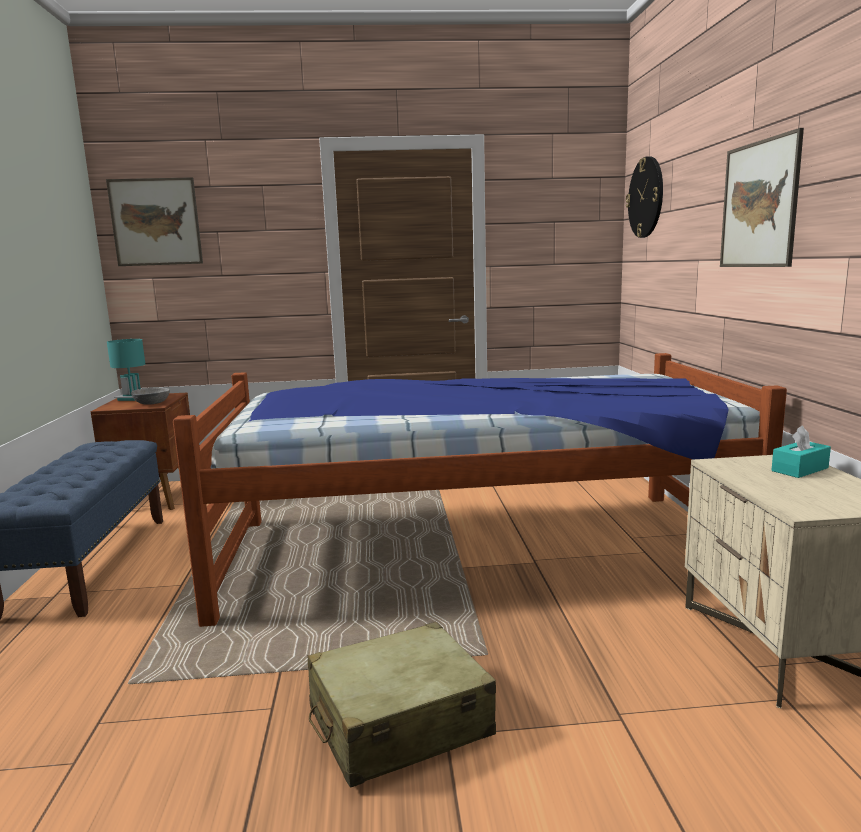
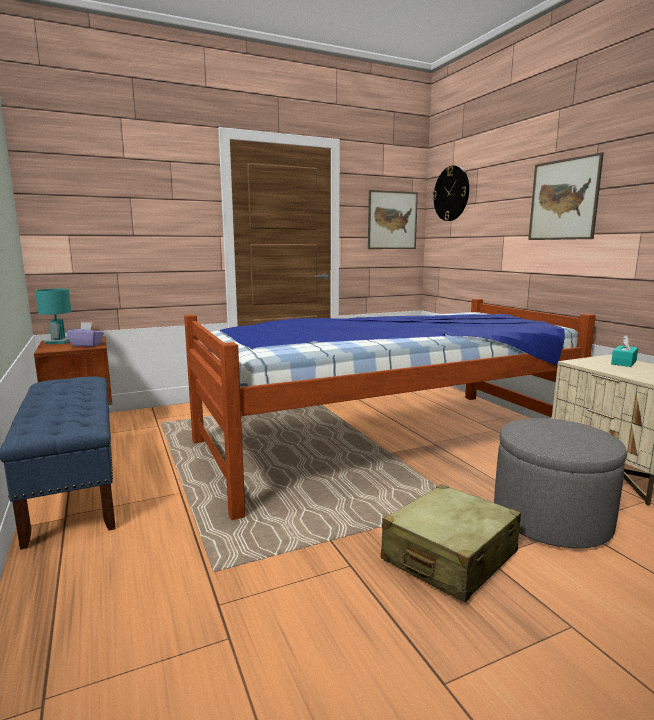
camera: 20 degrees left, 0 degrees up
picture [106,177,203,266] -> picture moved to [368,190,418,249]
grey bowl [131,387,170,405] -> purple tissue box [67,322,104,347]
none -> grey ottoman [494,418,627,548]

